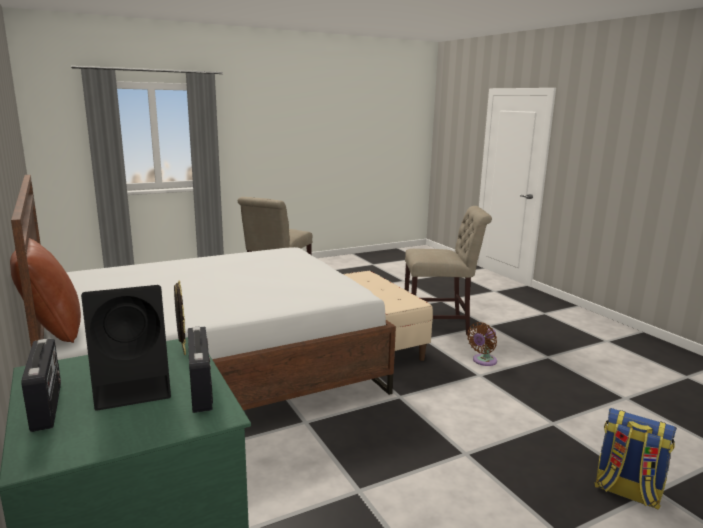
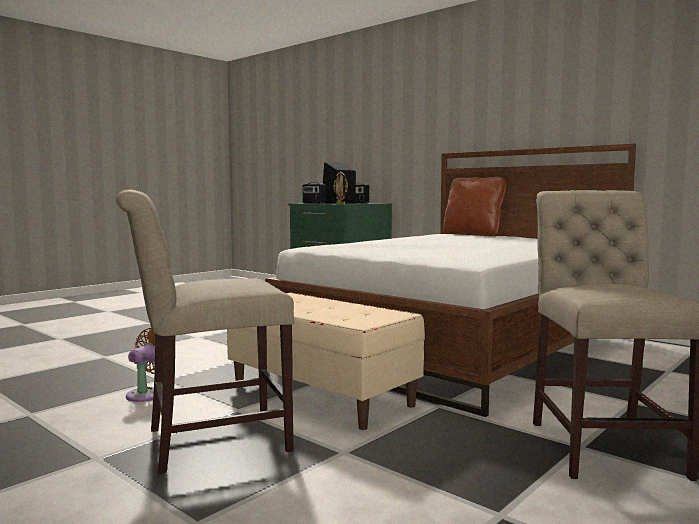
camera: 160 degrees right, 10 degrees down
backpack [594,408,677,510] -> none

